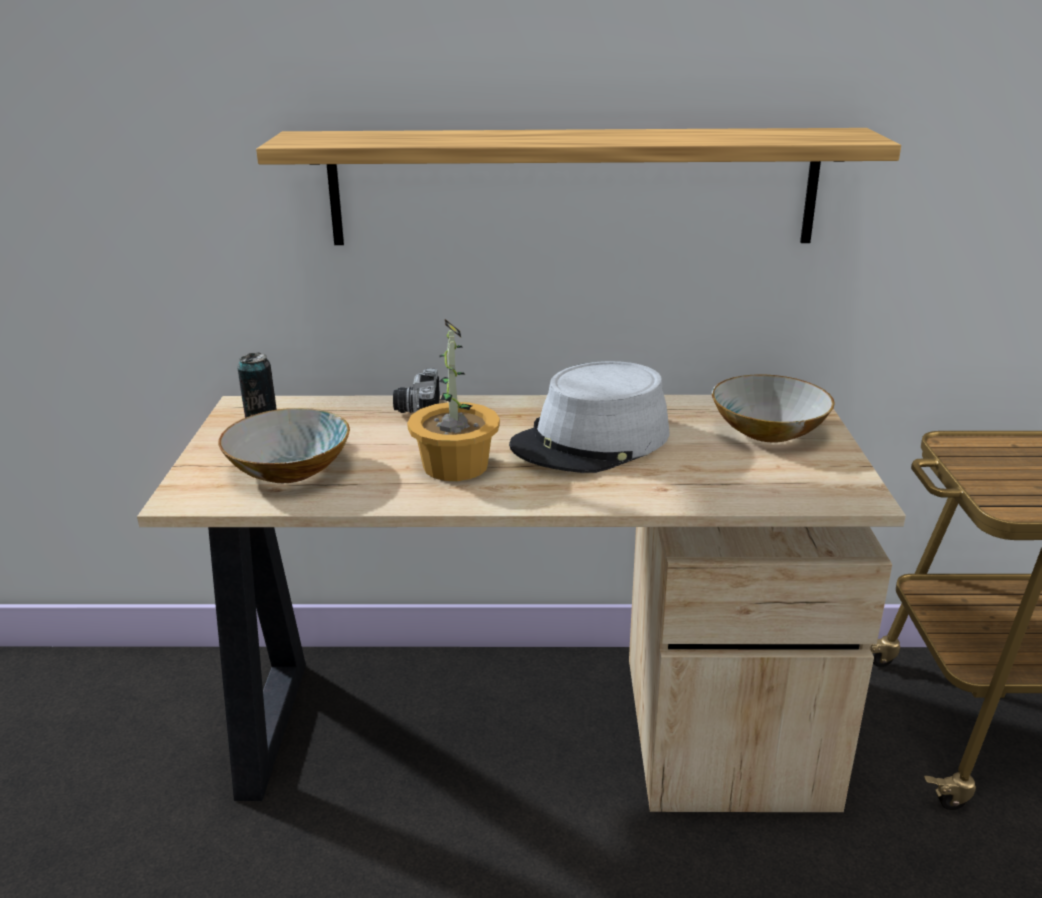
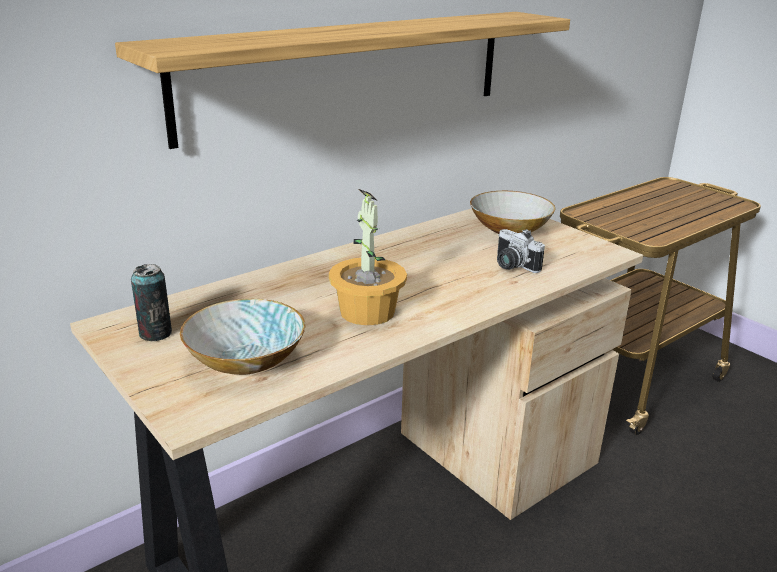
camera: 40 degrees left, 0 degrees up
camera [393,368,440,413] -> camera moved to [497,229,545,273]
grey hat [509,361,670,473] -> none

